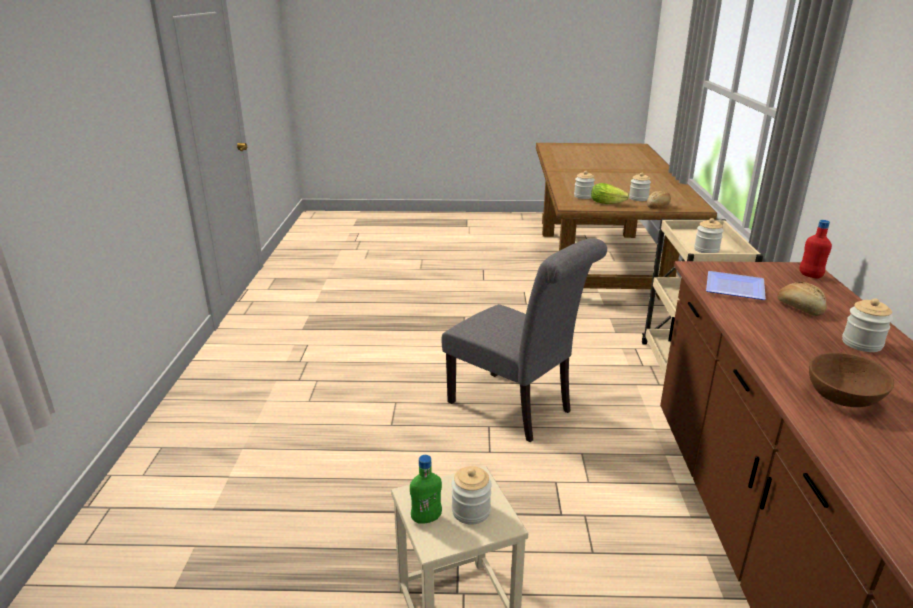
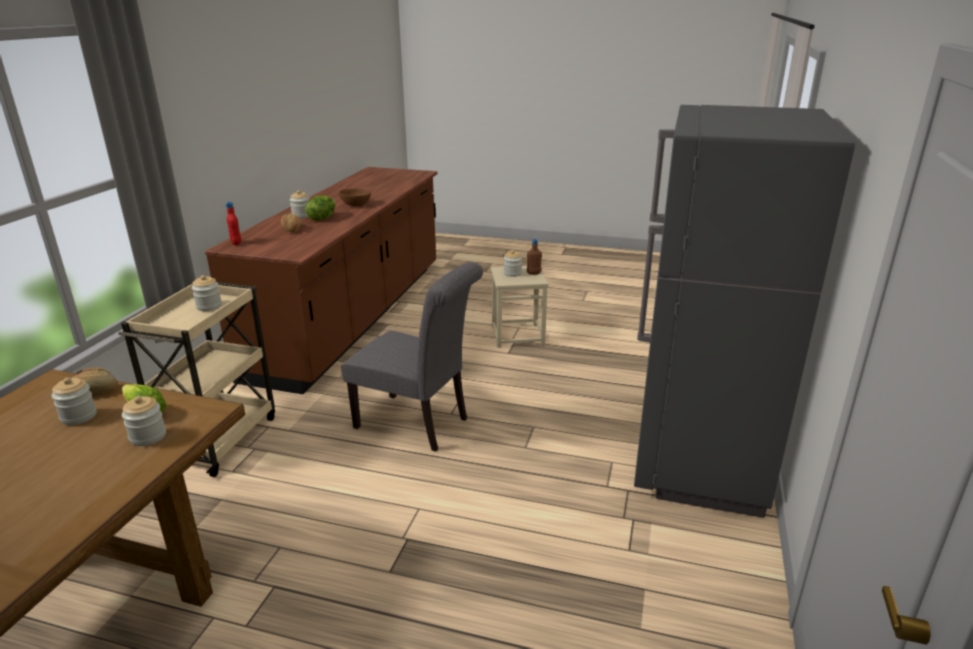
camera: 165 degrees left, 0 degrees up
green bottle [410,455,442,524] -> brown bottle [527,239,542,275]
grey chair [442,238,607,442] -> grey chair turned 150 degrees clockwise [341,262,483,452]
plate [706,271,766,300] -> none
none -> lettuce [305,195,336,220]
none -> grey fridge [634,105,855,518]

